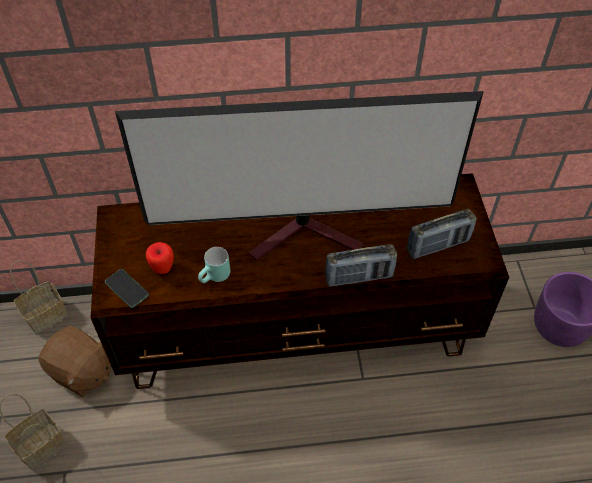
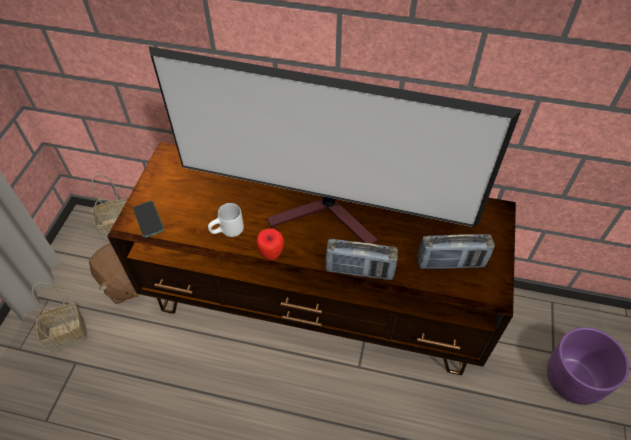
camera: 20 degrees right, 0 degrees up
apple [146,242,174,274] -> apple moved to [257,228,284,260]
turquoise mug [198,247,230,283] -> white mug [208,203,244,237]

